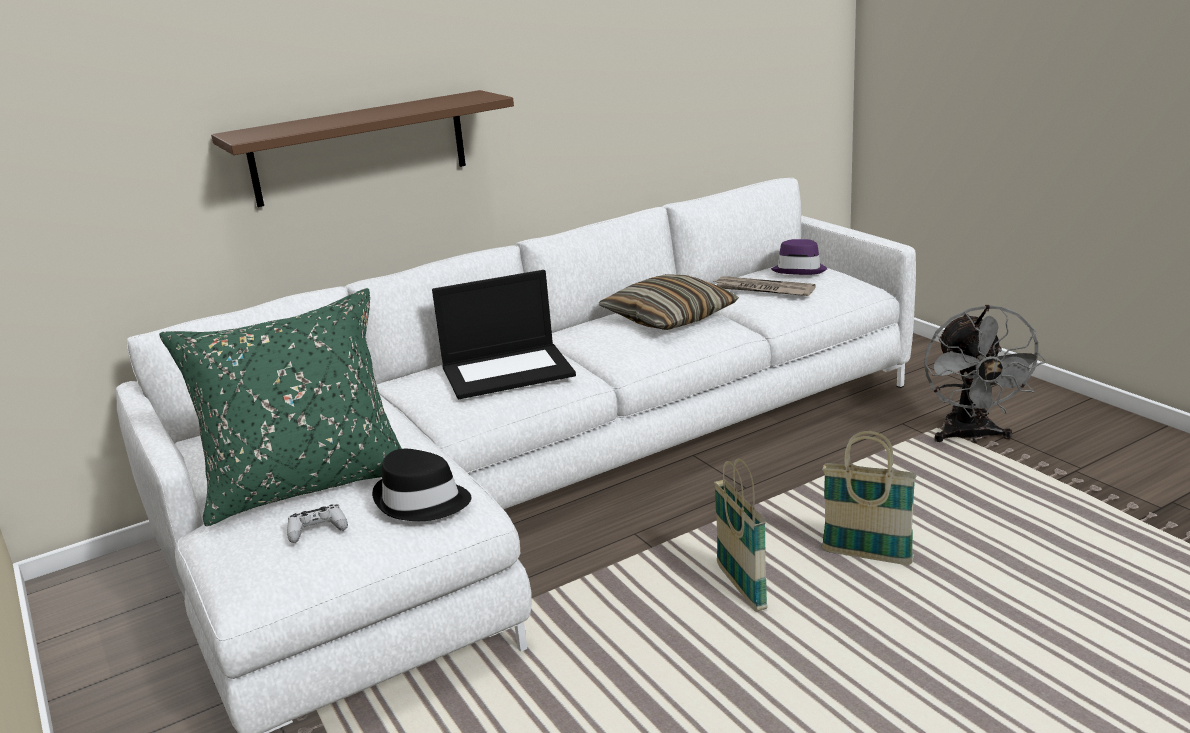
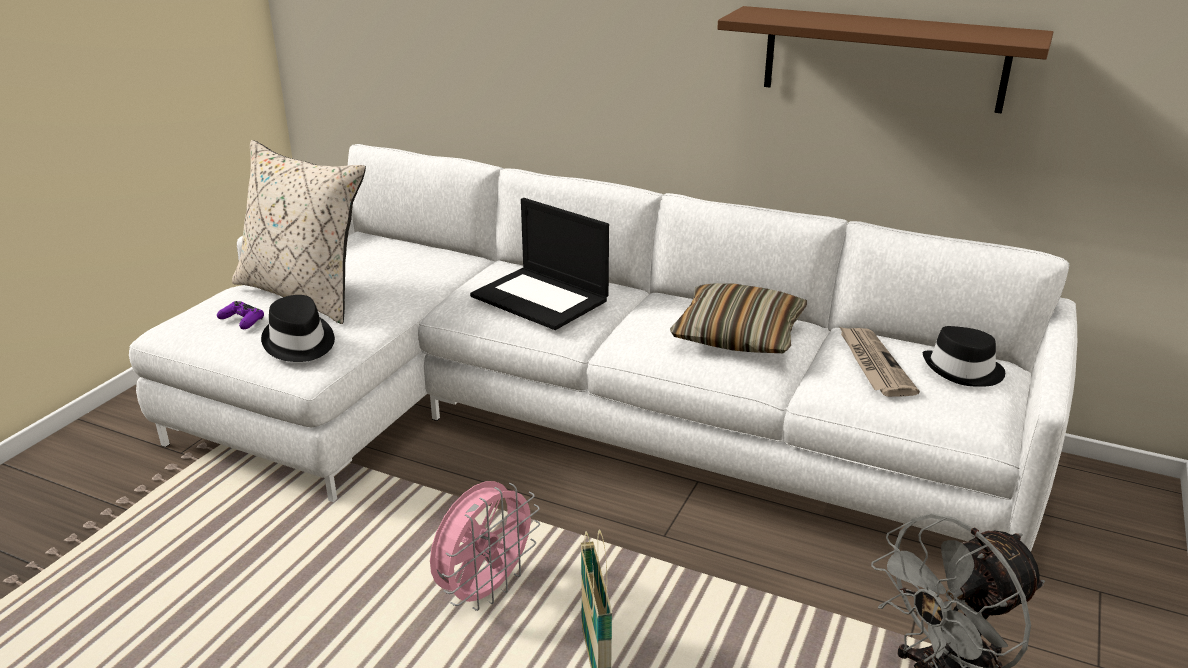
camera: 55 degrees right, 5 degrees up
green pillow [159,288,402,526] -> beige pillow [232,140,366,324]
brown shelf [211,90,514,207] -> brown shelf moved to [717,6,1053,113]
white game controller [287,504,348,543] -> purple game controller [217,301,264,329]
basket [714,458,768,612] -> pink fan [430,481,540,611]
purple hat [771,239,827,275] -> black hat [923,326,1005,387]

